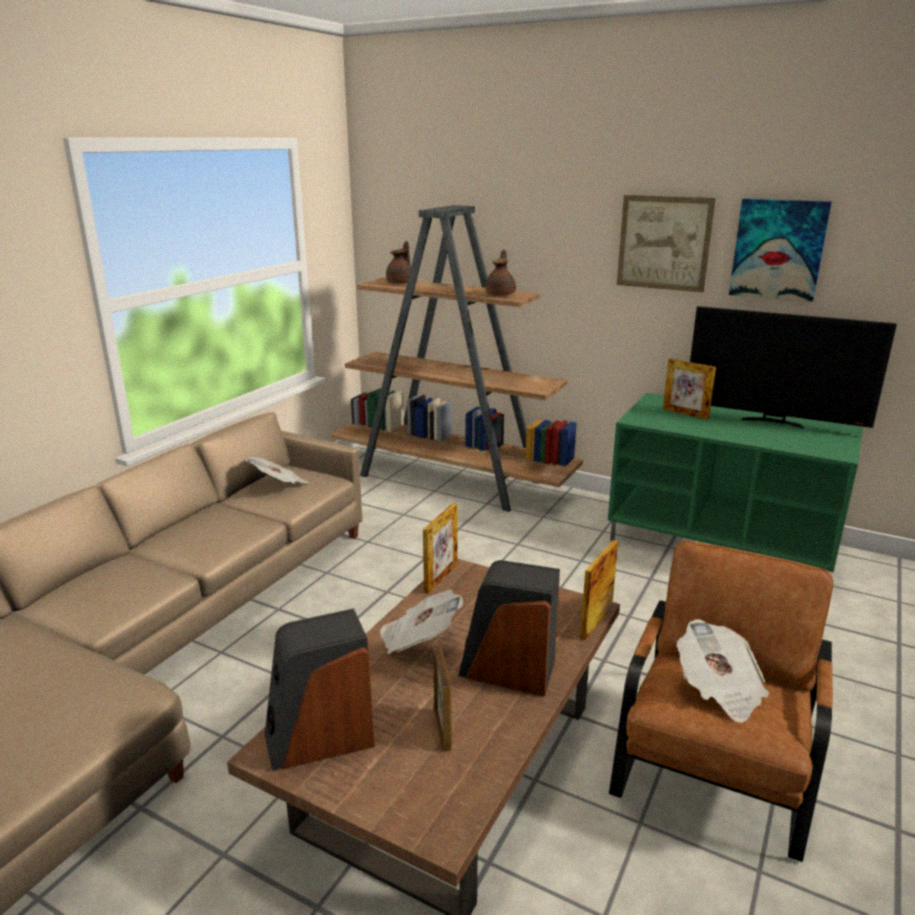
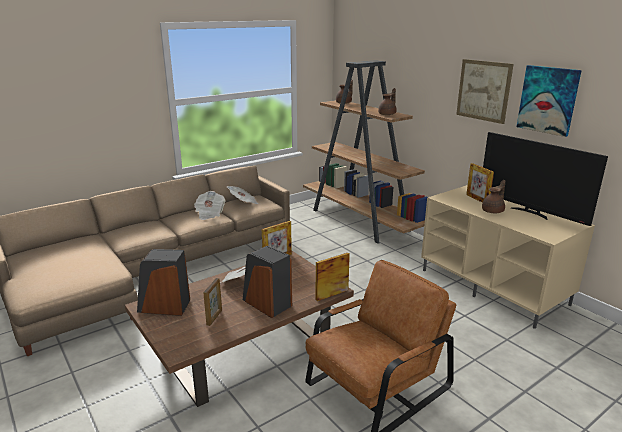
camera: 25 degrees right, 0 degrees up
green tv stand [608,393,863,572] -> beige tv stand [421,185,595,329]
newspaper [677,619,769,723] -> newspaper moved to [194,191,225,220]
none -> brown teapot [482,180,505,213]

